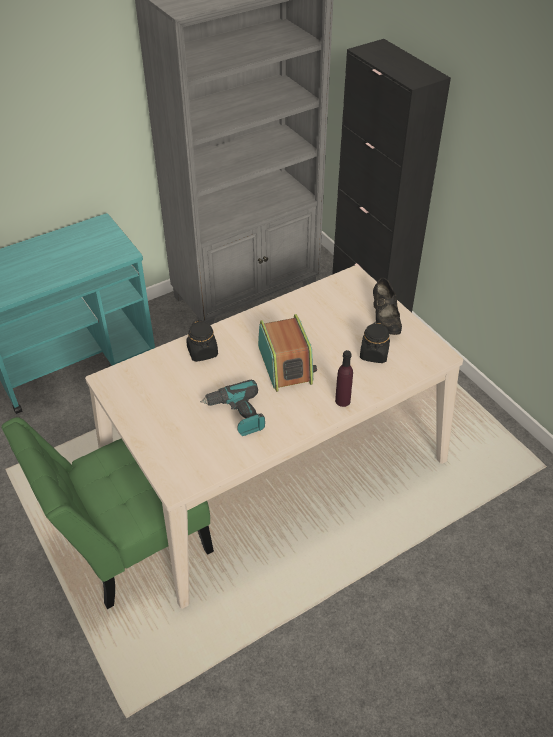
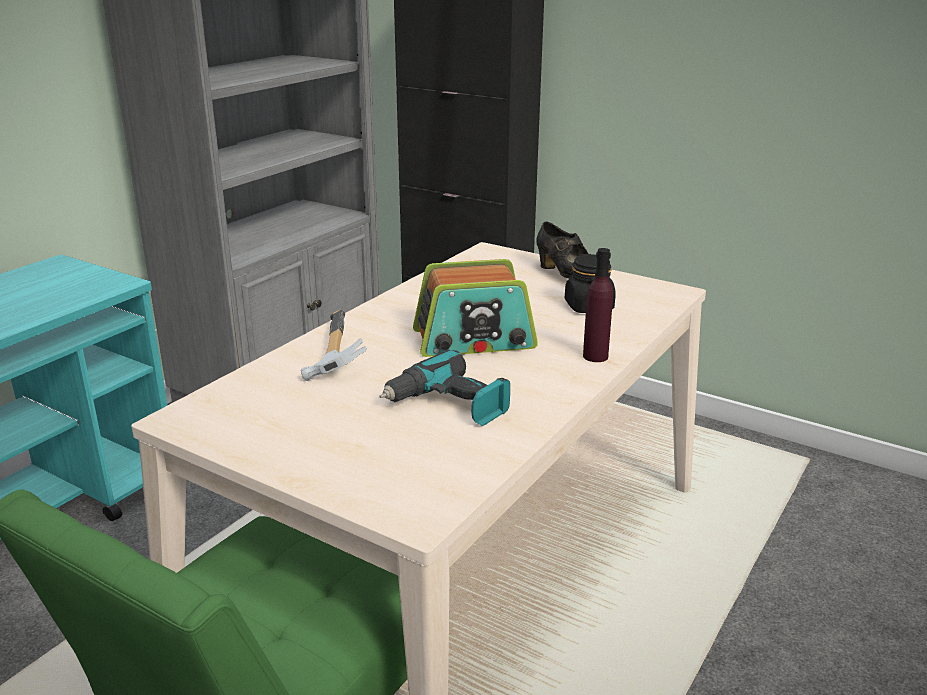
camera: 25 degrees left, 20 degrees down
black jar [186,320,218,362] -> hammer [301,310,367,381]
radio [258,314,317,392] -> radio turned 120 degrees clockwise [413,259,538,357]

